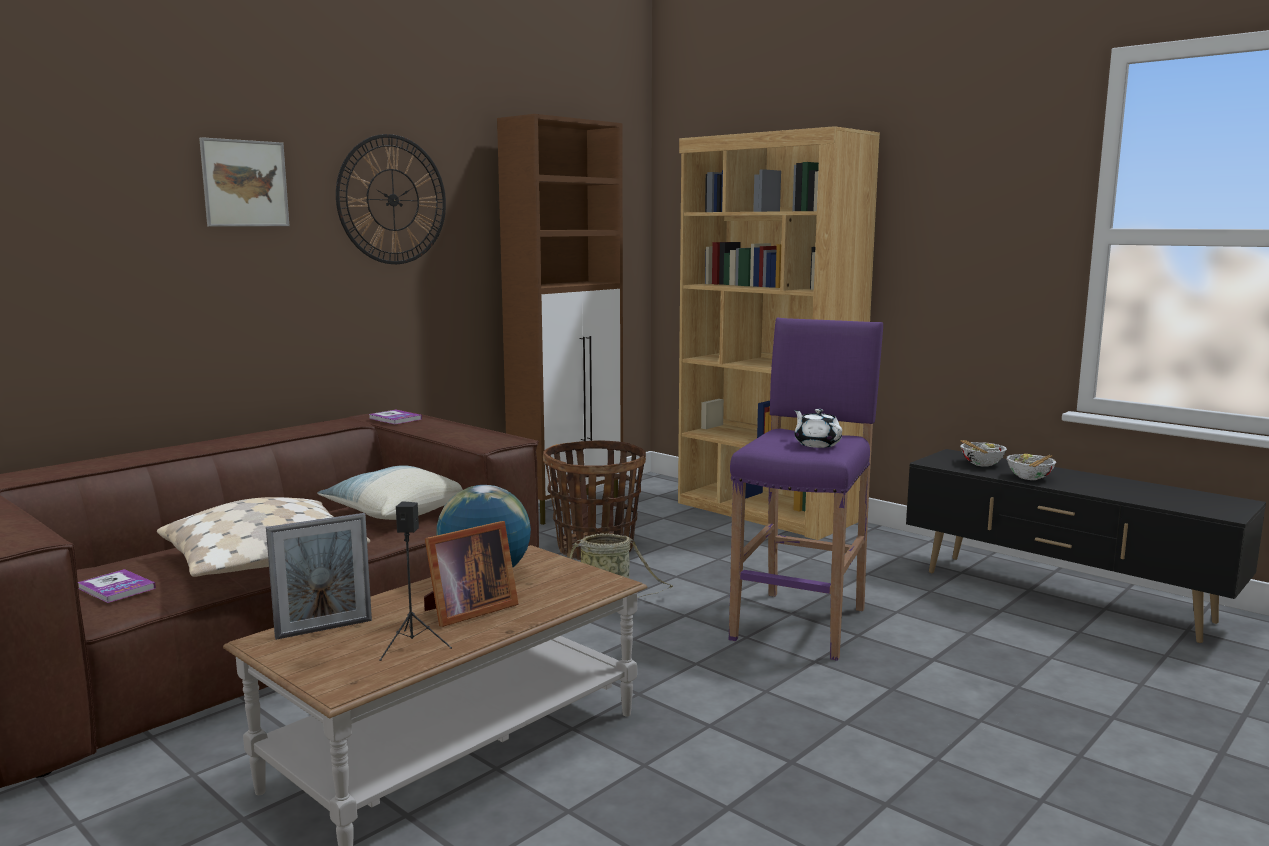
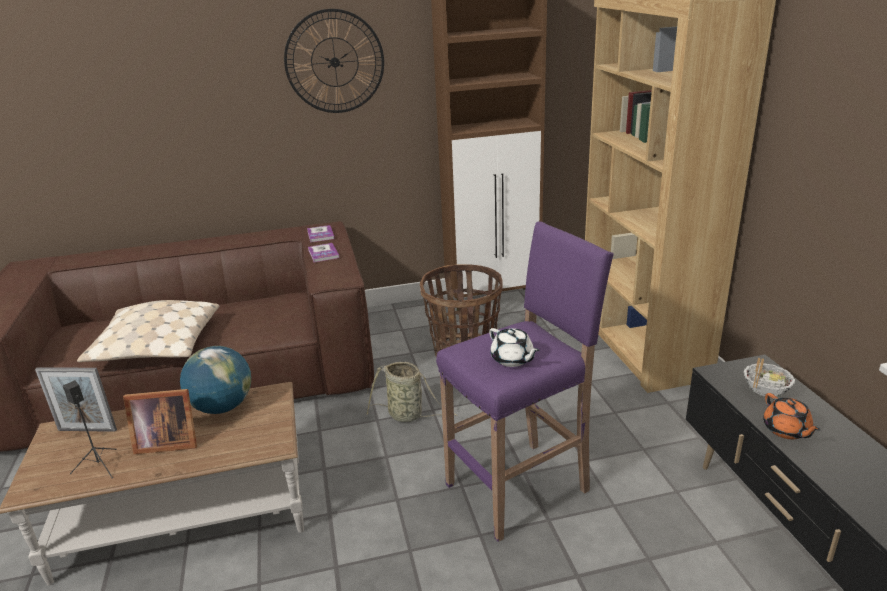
camera: 35 degrees right, 15 degrees up
book [78,569,156,603] -> book moved to [308,243,340,262]
picture [199,137,289,227] -> none
pillow [317,465,463,520] -> none
white teapot [794,409,842,448] -> white teapot turned 135 degrees clockwise [489,328,539,367]
bowl [1006,453,1057,480] -> orange teapot [763,393,820,439]

